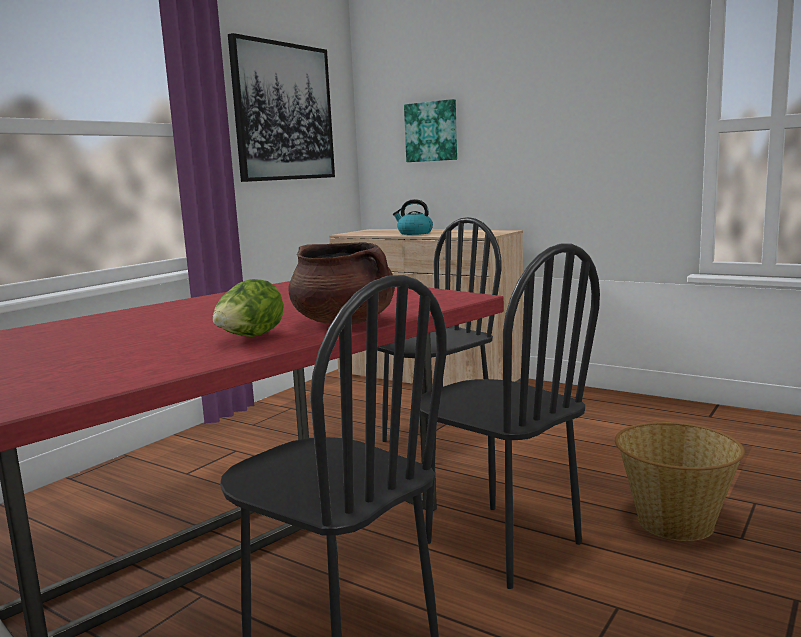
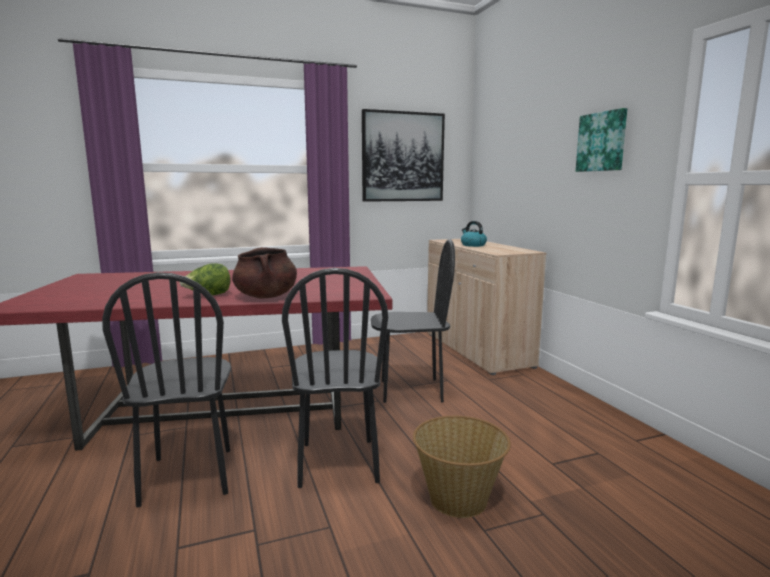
camera: 35 degrees right, 0 degrees up
picture [404,99,457,162] -> picture moved to [576,108,627,172]

